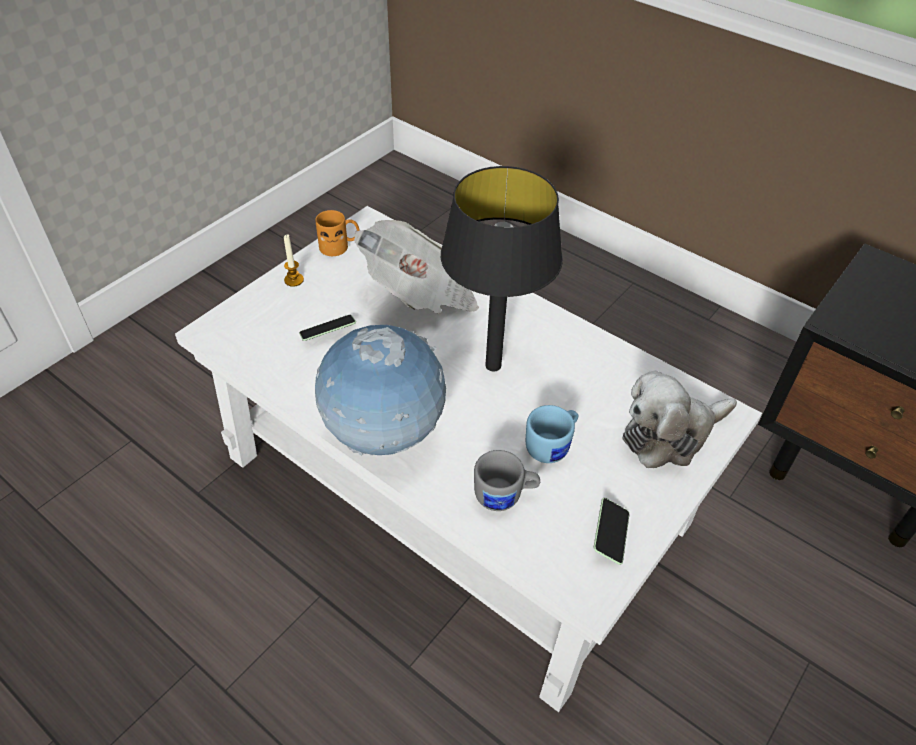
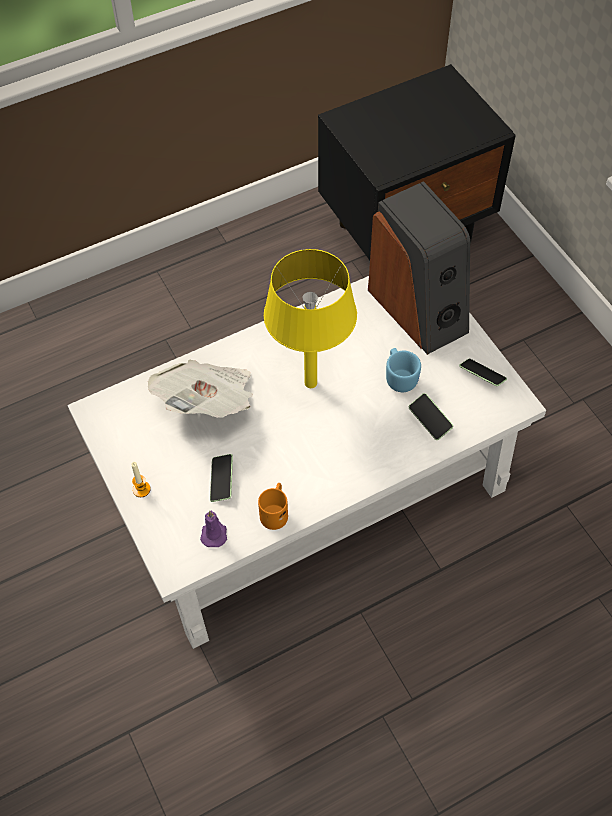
camera: 65 degrees left, 10 degrees up
orange mug [315,210,360,256] -> orange mug moved to [258,483,288,530]
globe [315,325,446,455] -> none
black table lamp [441,166,563,372] -> yellow table lamp [264,249,357,388]
grey mug [474,450,540,511] -> phone [409,393,453,440]
plush toy [622,370,737,468] -> speaker [368,181,470,355]
none -> purple candle [200,511,227,547]

